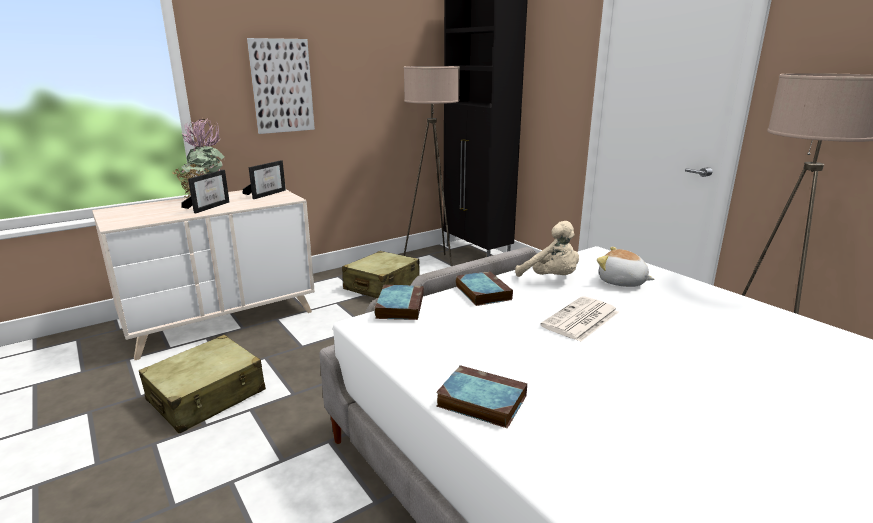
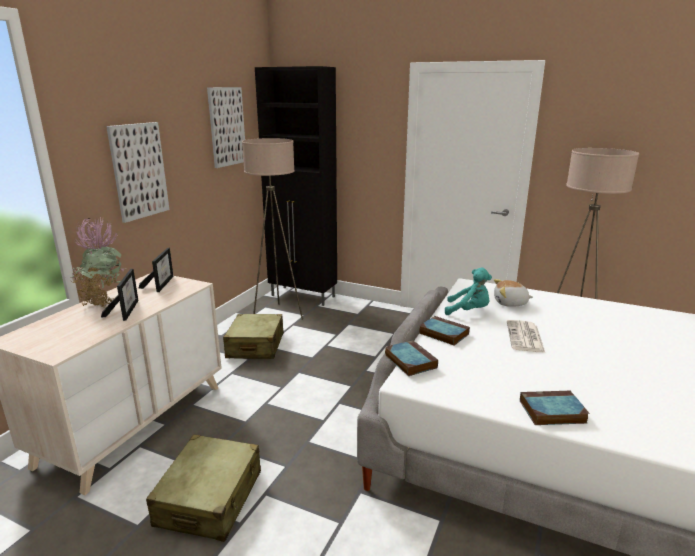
camera: 30 degrees left, 0 degrees up
beige plush toy [515,221,579,277] -> turquoise plush toy [445,268,492,315]
none -> picture [207,87,245,168]

